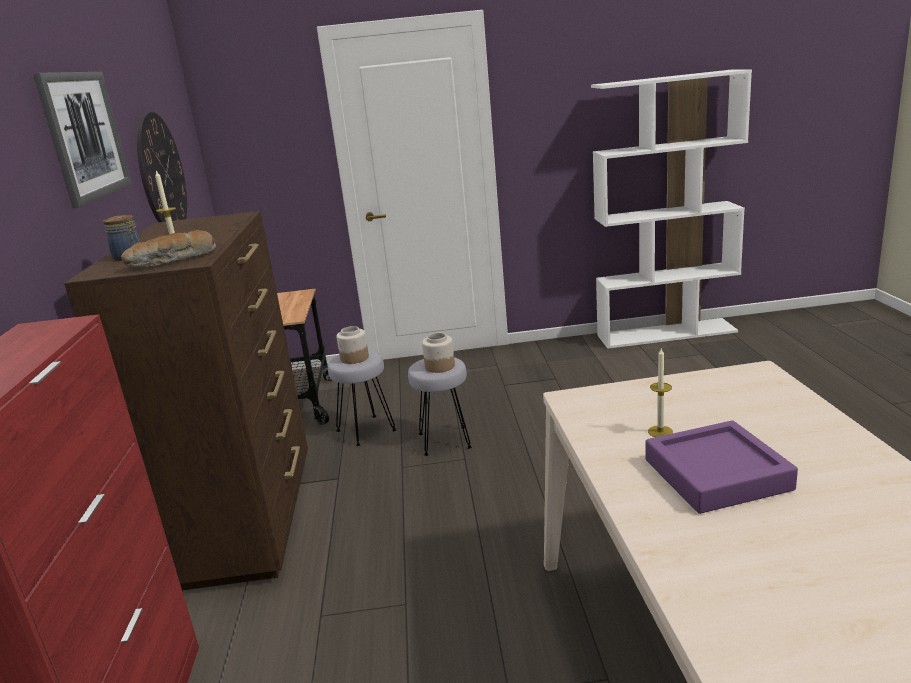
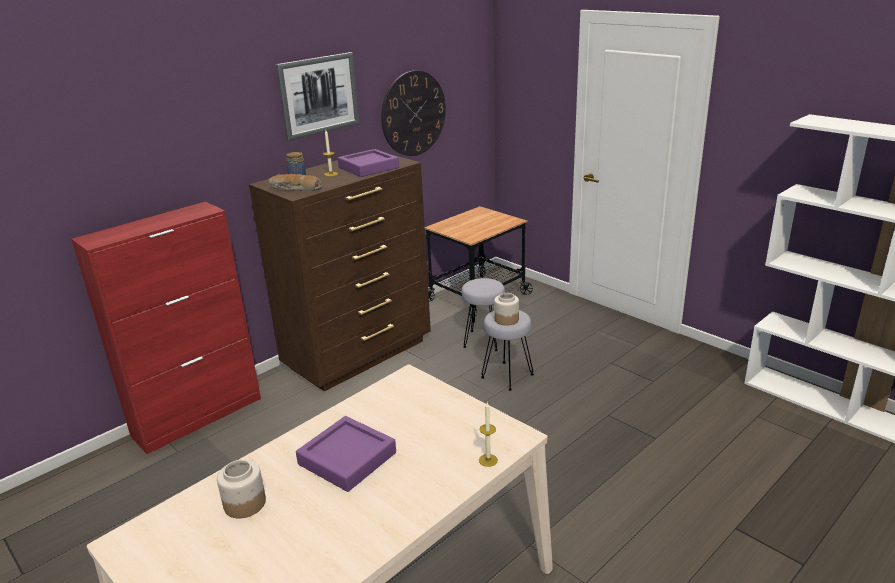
camera: 50 degrees right, 5 degrees up
jar [336,326,369,364] -> jar moved to [217,460,266,518]
candle [648,347,673,437] -> candle moved to [479,402,498,467]
none -> purple tray [338,149,399,177]

